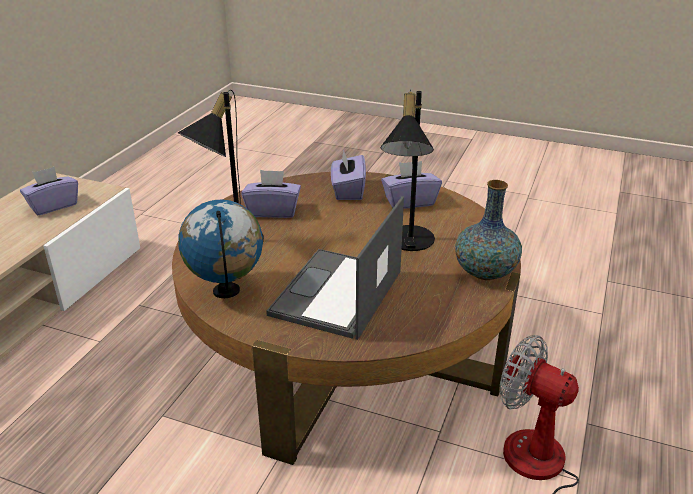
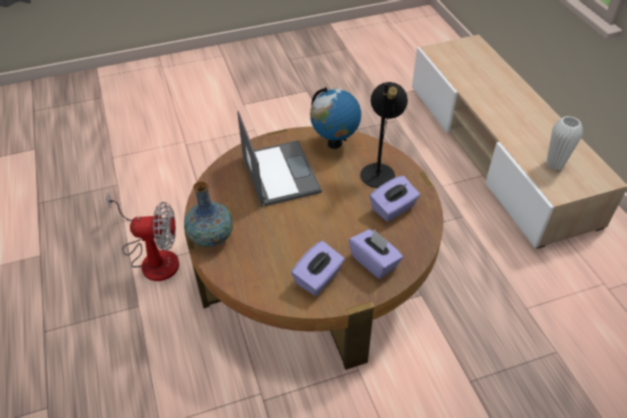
camera: 140 degrees right, 15 degrees up
purple tissue box [20,167,78,215] -> white vase [546,116,583,170]
black table lamp [381,89,435,251] -> none

